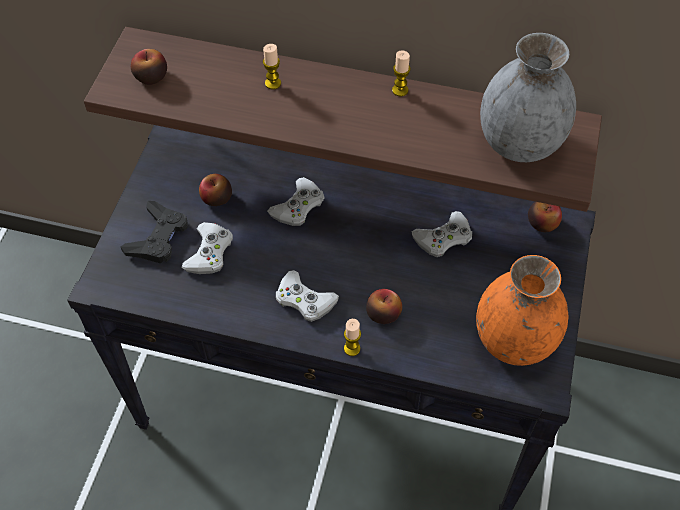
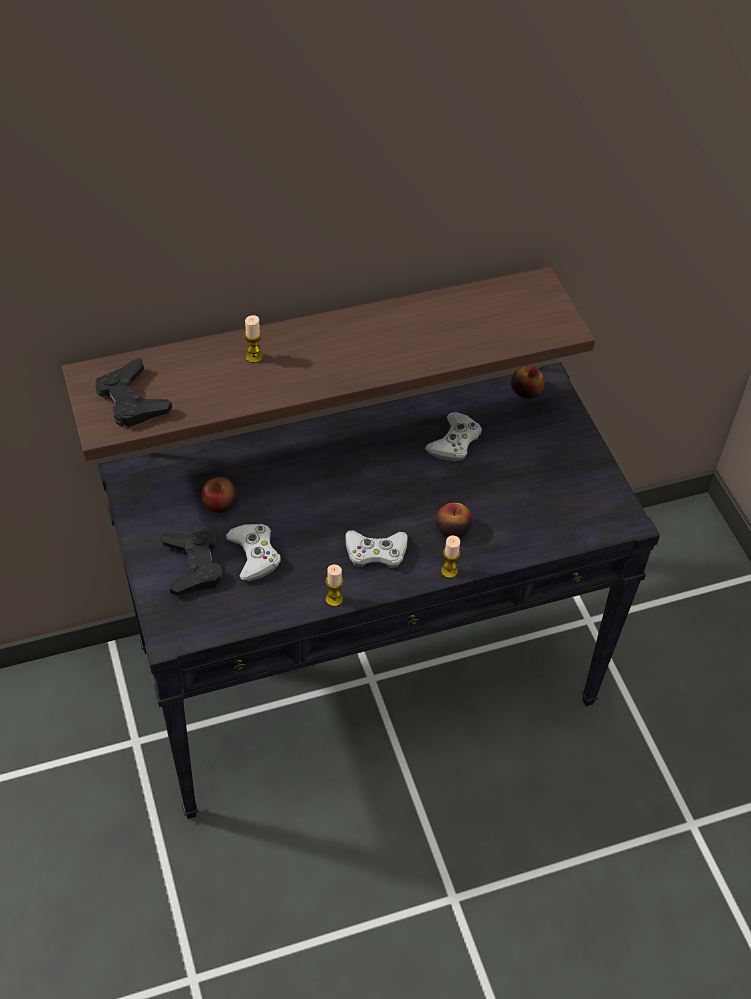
camera: 35 degrees left, 5 degrees down
apple [131,49,167,85] -> black game controller [95,358,172,427]
white game controller [267,177,325,226] -> none
candle [392,50,411,97] -> candle moved to [326,565,344,607]
orange vase [476,255,568,366] -> none
grey vase [480,33,576,162] -> none

